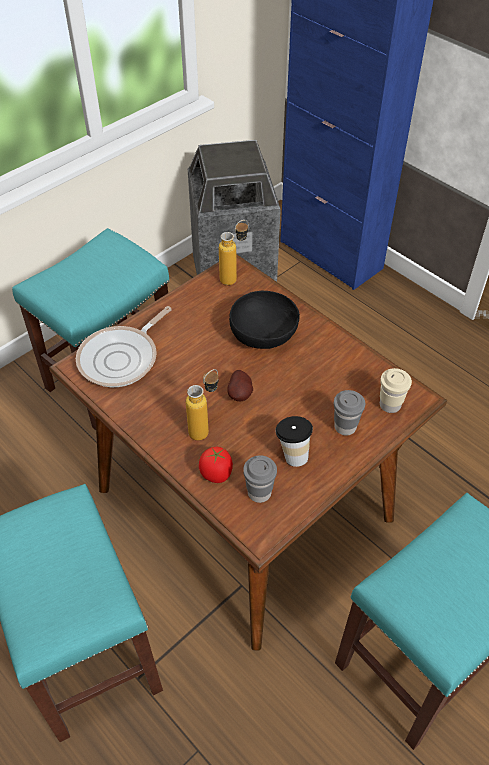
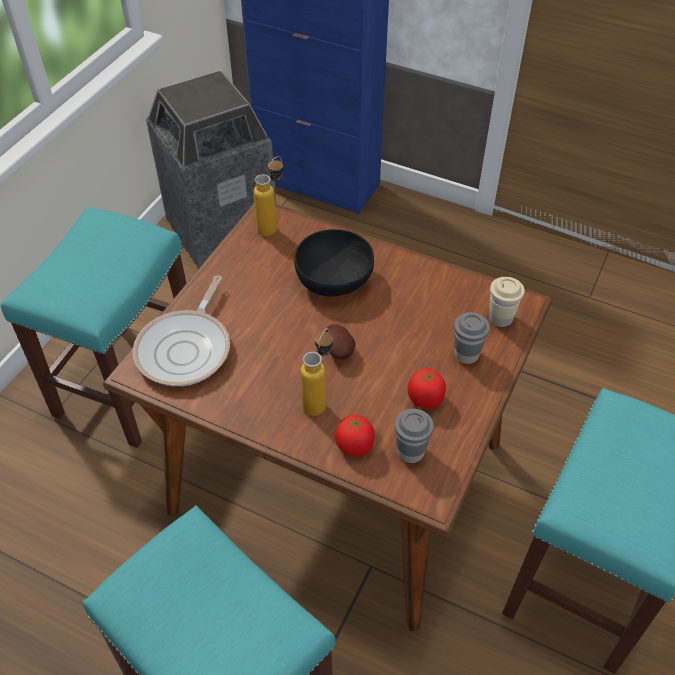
camera: 20 degrees left, 0 degrees up
cup [275,416,313,467] -> tomato [408,368,446,409]

